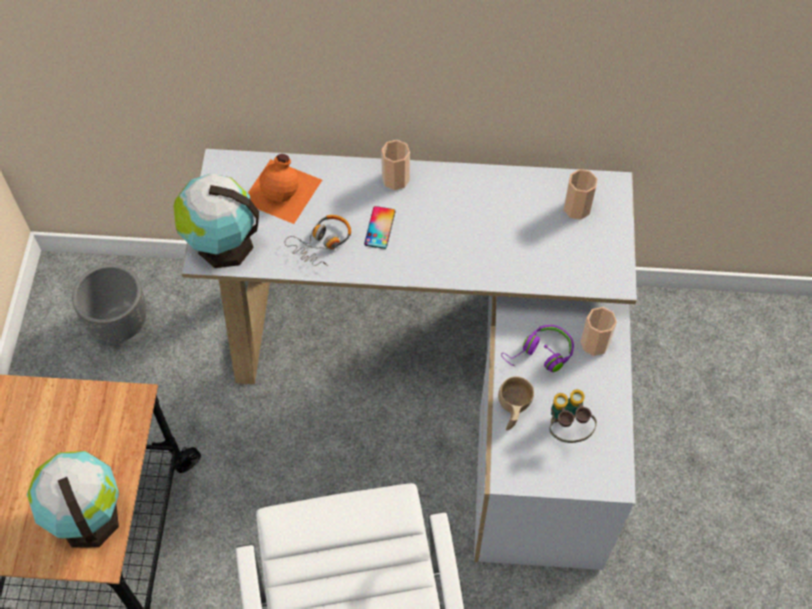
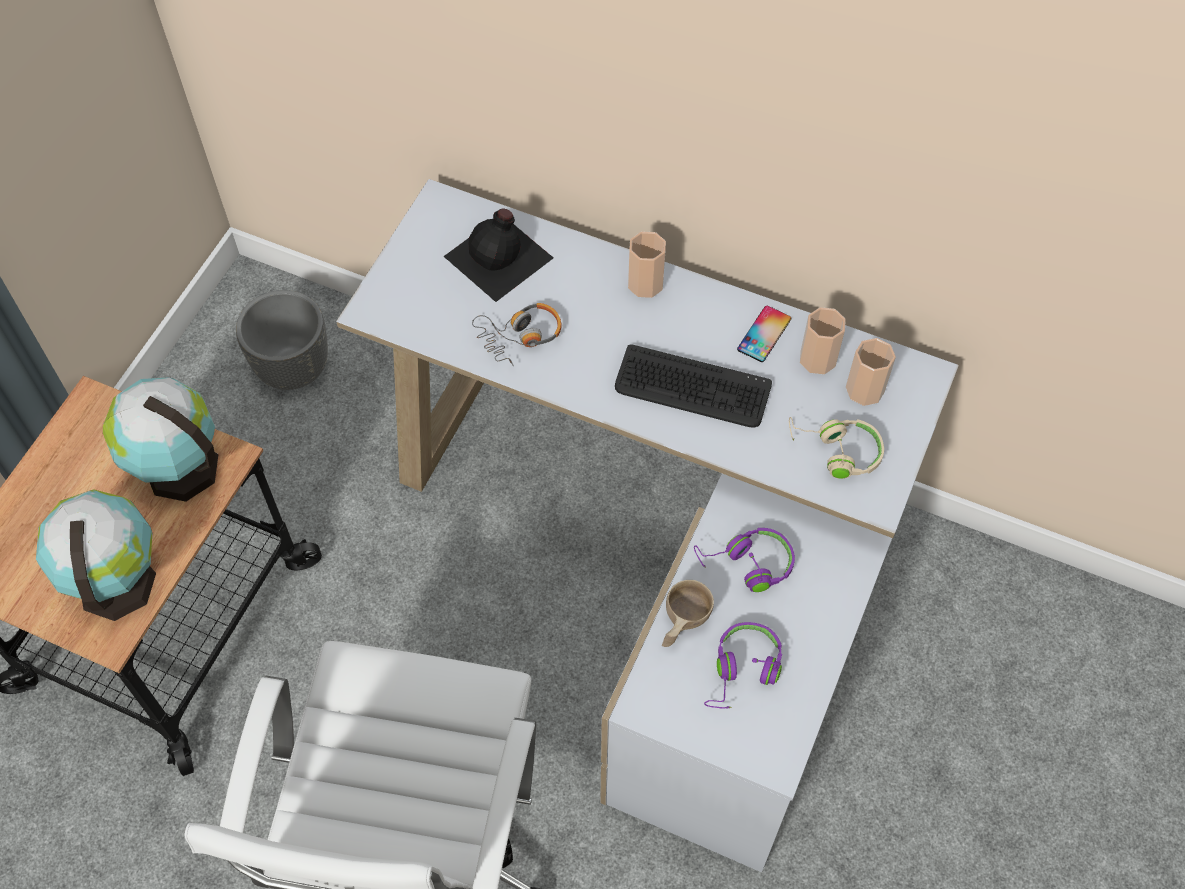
camera: 20 degrees right, 0 degrees up
globe [174,173,259,268] -> globe moved to [103,377,219,502]
orange bottle [248,154,322,224] -> black bottle [443,209,553,302]
phone [364,206,396,249] -> phone moved to [737,306,791,362]
binoculars [550,389,597,443] -> purple headphones [704,622,782,709]
cup [580,307,617,356] -> cup moved to [800,307,846,374]
none -> keyboard [615,344,772,428]
none -> beige headphones [789,417,884,479]

